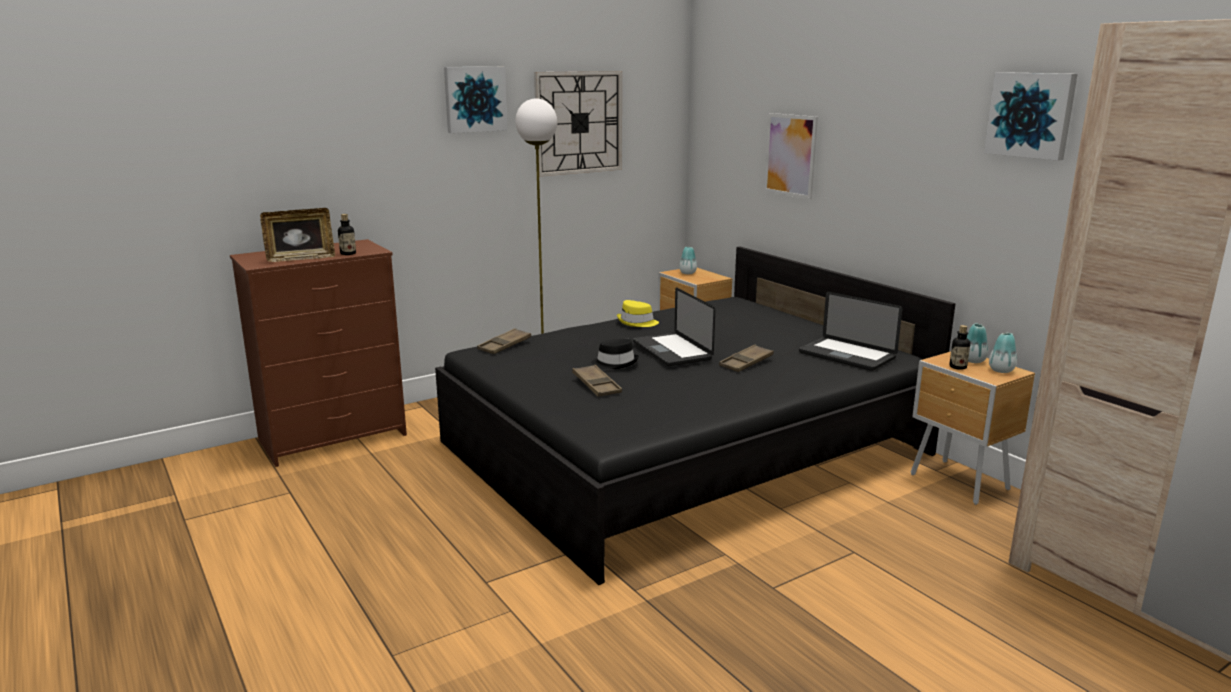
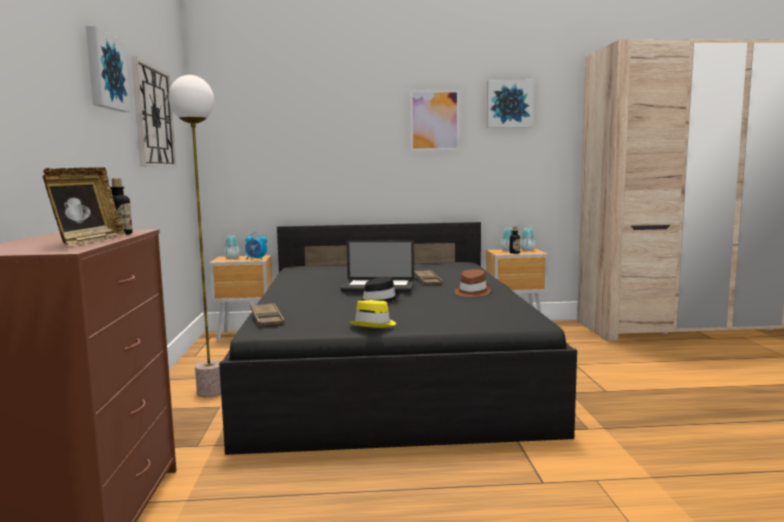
camera: 60 degrees left, 10 degrees down
brown tray [572,365,622,397] -> none
yellow hat [617,300,659,327] -> yellow hat moved to [350,300,396,328]
picture [764,113,818,199] -> picture moved to [410,90,460,151]
laptop [799,292,902,371] -> none
none -> alarm clock [245,232,267,260]
none -> brown hat [455,269,491,297]

